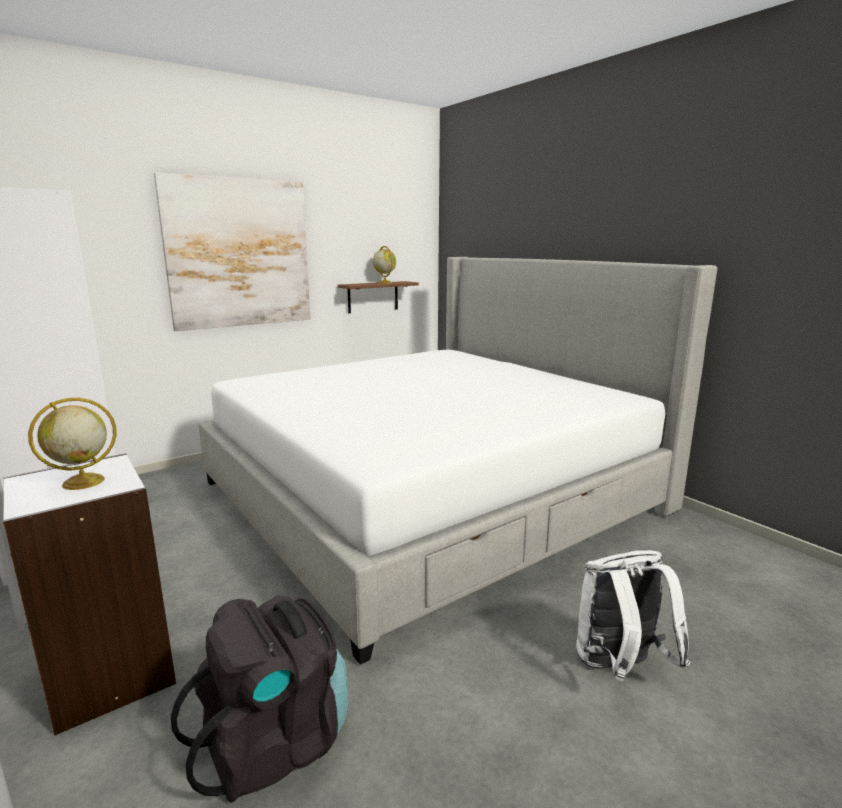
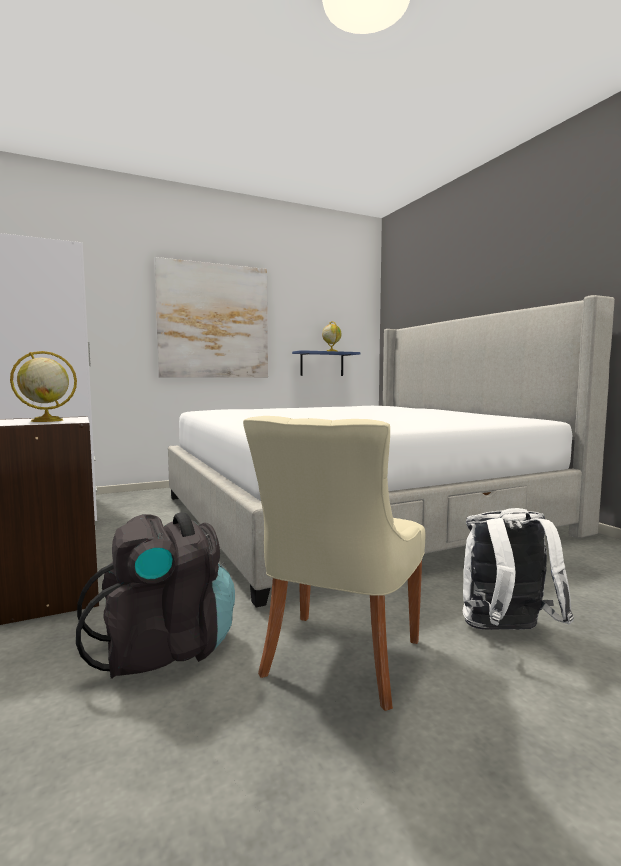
camera: 10 degrees right, 10 degrees down
brown shelf [338,281,419,313] -> blue shelf [292,350,361,376]
none -> beige chair [243,416,425,711]

